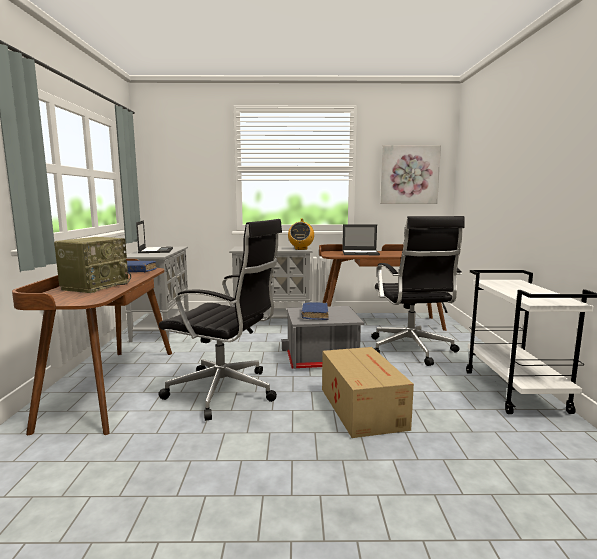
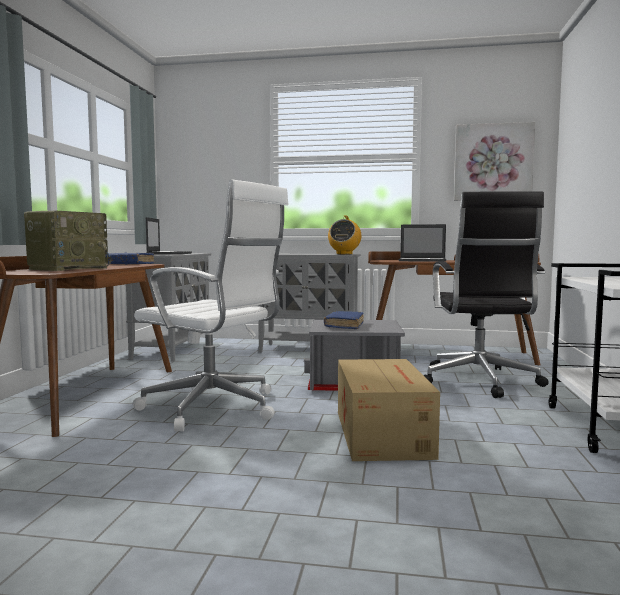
camera: 10 degrees right, 5 degrees down
black office chair [158,219,282,421] -> white office chair [133,179,289,432]

